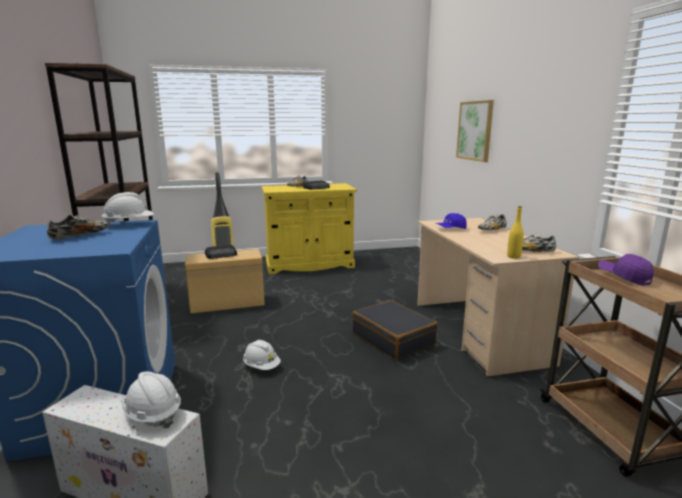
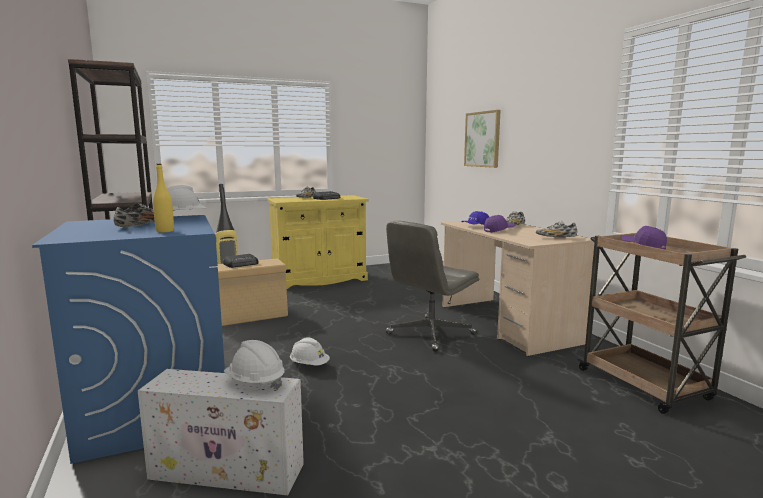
camera: 10 degrees left, 5 degrees down
black suitcase [352,300,438,360] -> grey office chair [386,221,479,352]
yellow bottle [507,206,524,259] -> yellow bottle moved to [153,164,174,232]
none -> purple cap [484,215,515,233]

